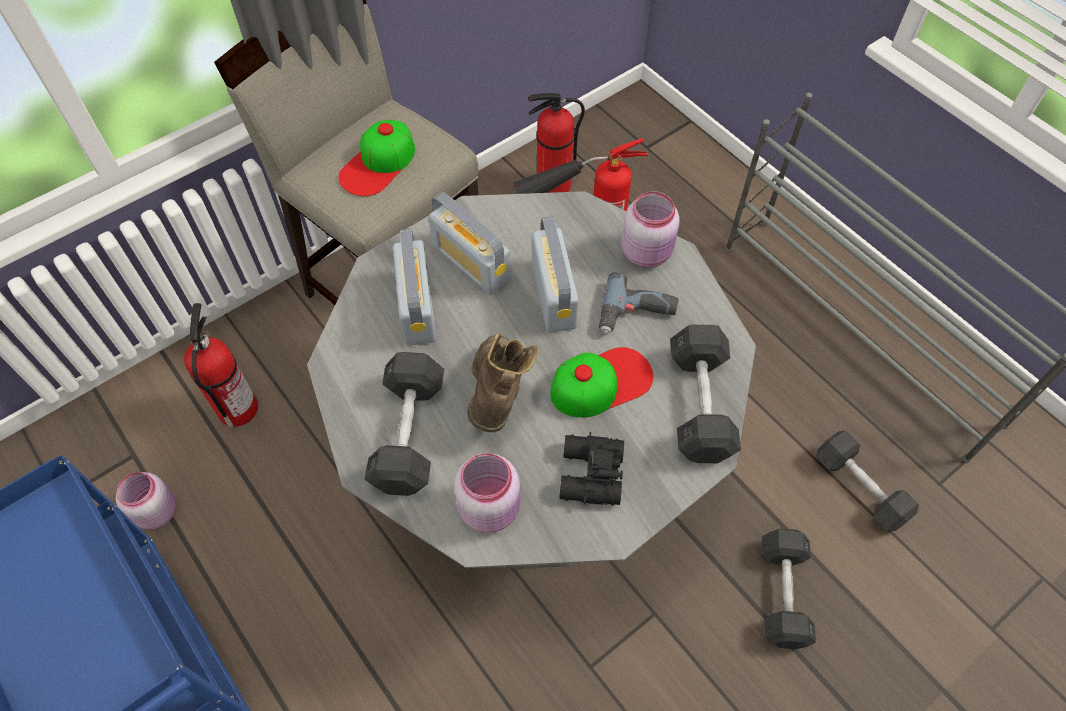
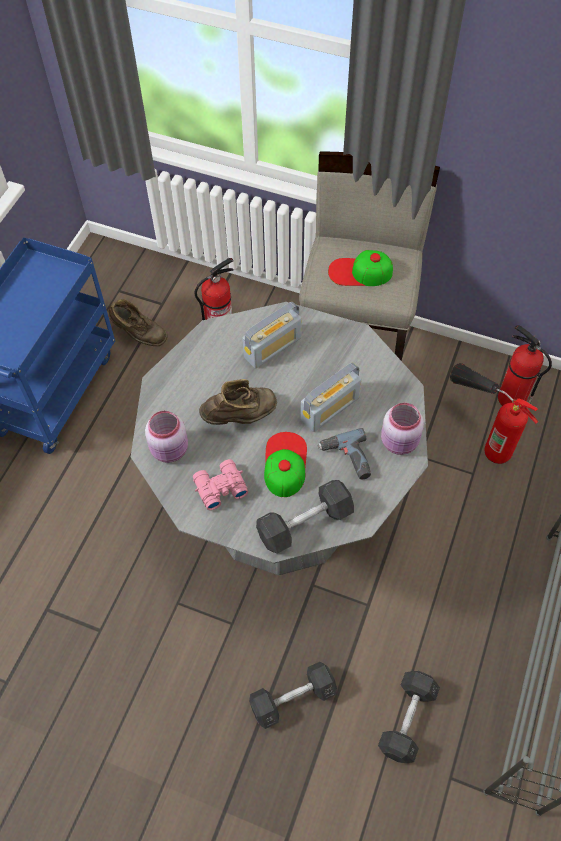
camera: 60 degrees right, 0 degrees up
pink jar [116,472,176,529] -> brown boot [109,299,168,346]
grey dumbbell [365,352,444,496] -> none
radio [428,192,511,295] -> none
cap [550,347,653,418] -> cap turned 120 degrees counterclockwise [264,432,307,497]
black binoculars [560,432,624,505] -> pink binoculars [193,459,248,510]

